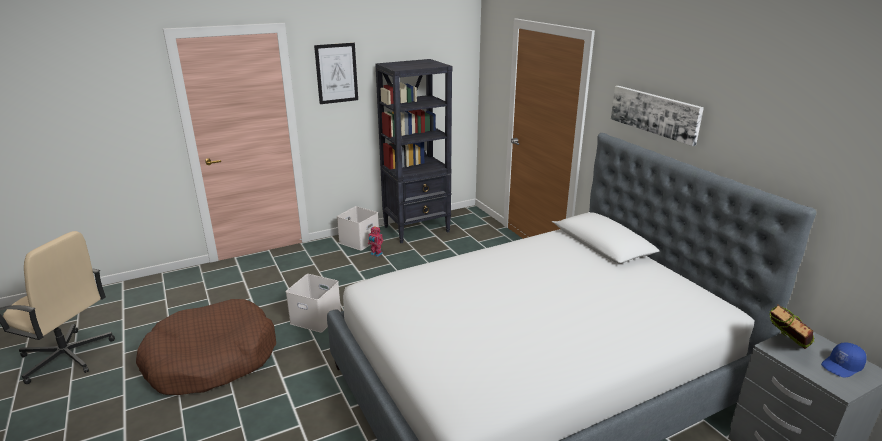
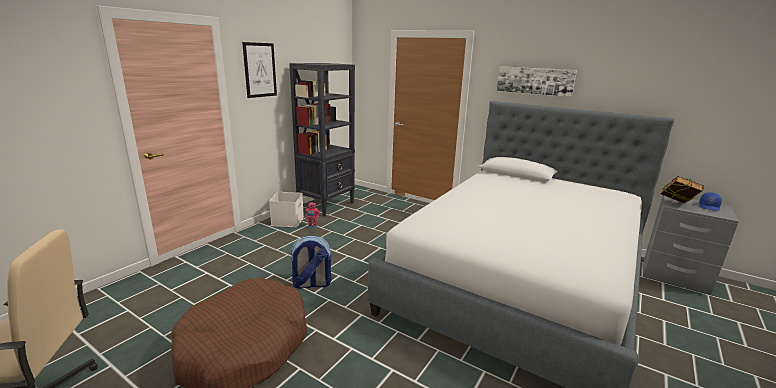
camera: 30 degrees left, 5 degrees down
white storage box [286,274,341,333] -> backpack [290,235,332,289]

